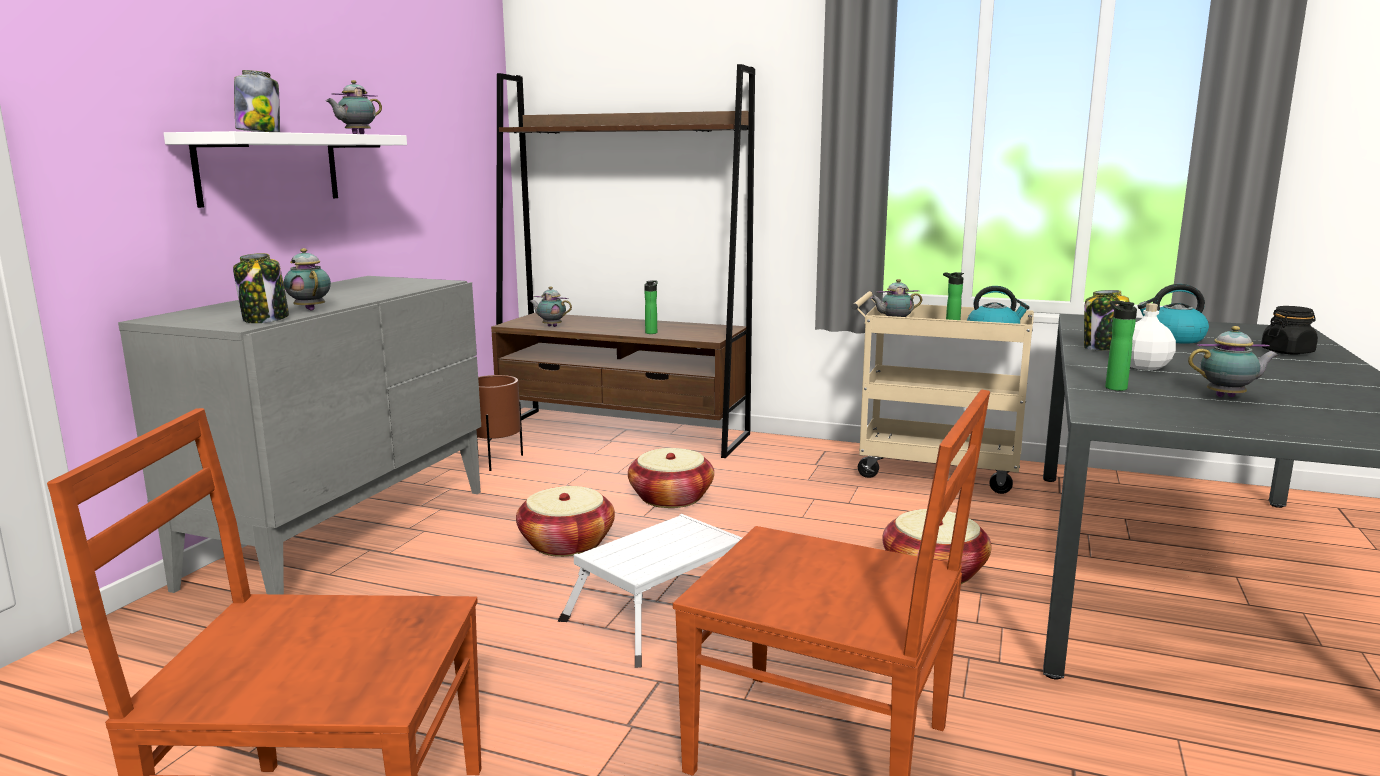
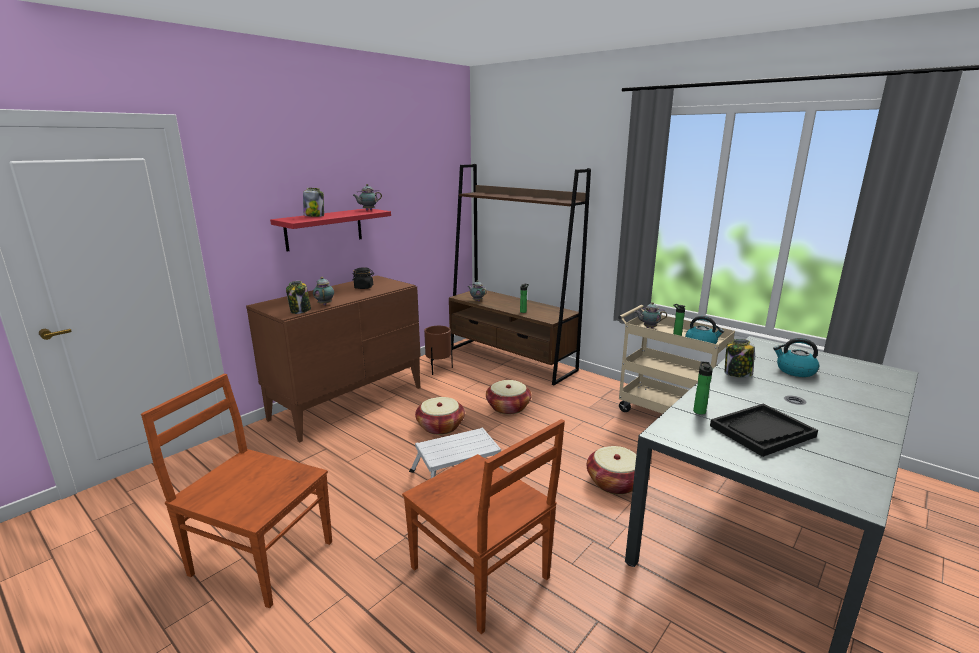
camera: 20 degrees right, 5 degrees up
grey cabinet [118,276,481,595] -> brown cabinet [246,276,421,443]
white shelf [164,131,407,208] -> red shelf [270,208,391,251]
white bottle [1130,303,1176,370] -> none
teapot [1188,326,1279,397] -> black tray [710,404,818,457]
black jar [1261,306,1318,355] -> black jar moved to [353,267,374,289]

